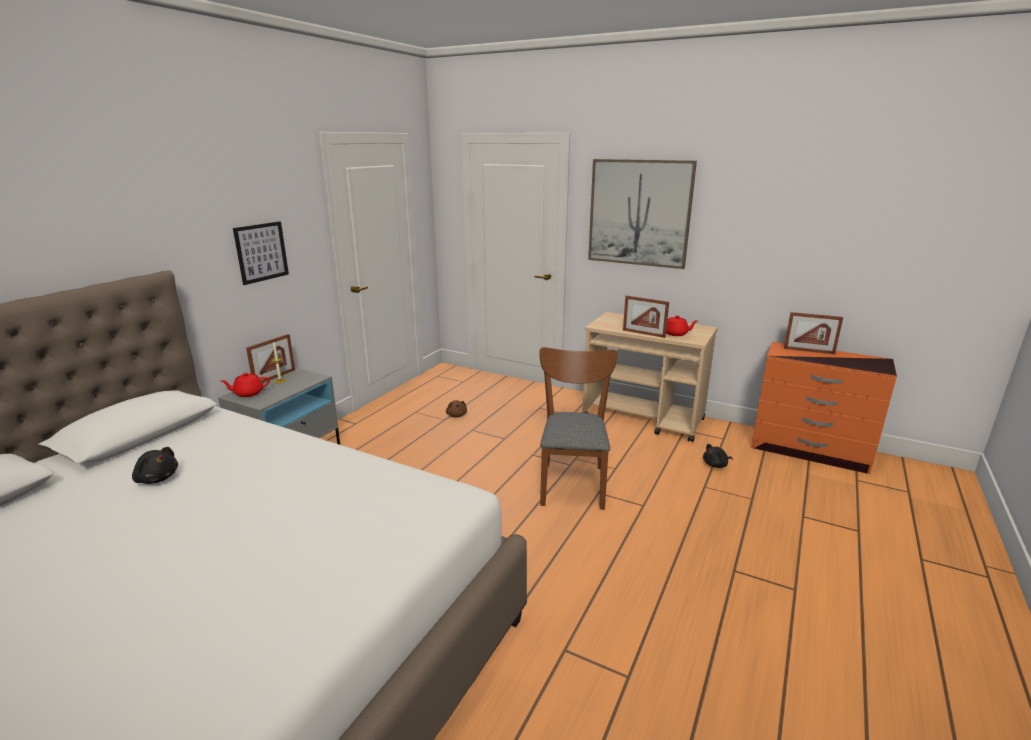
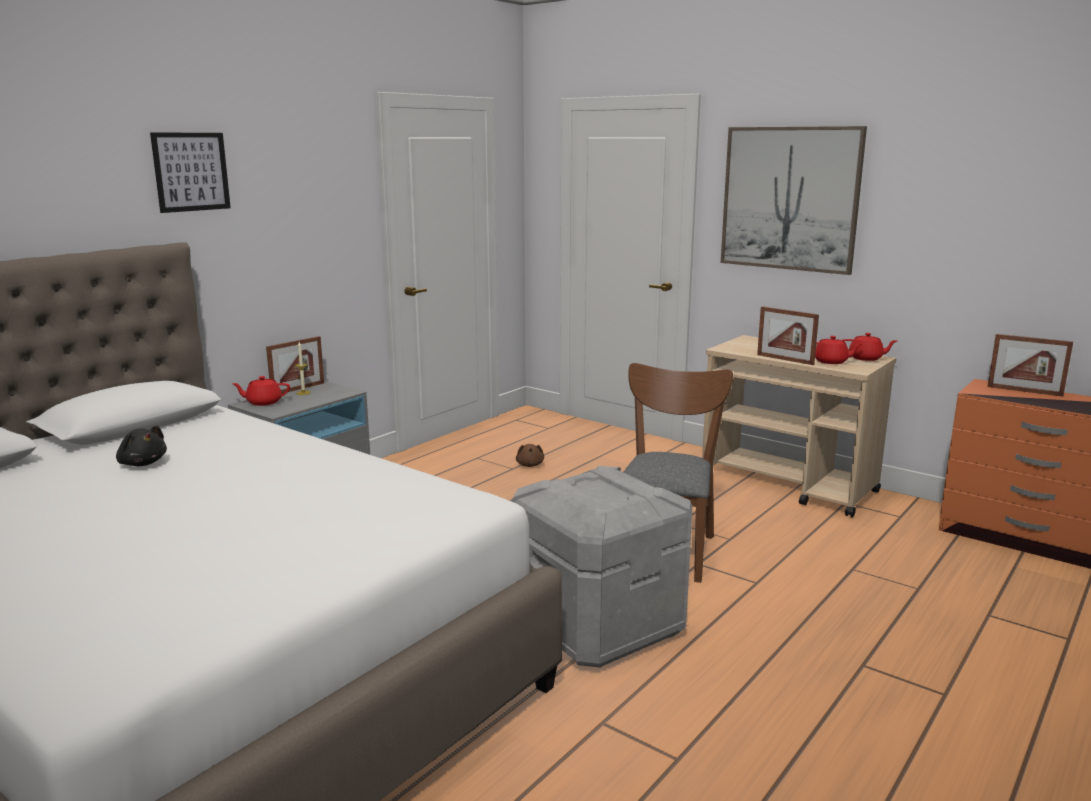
camera: 10 degrees right, 5 degrees down
picture [233,221,289,285] -> picture moved to [150,132,231,213]
black plush toy [703,444,733,468] -> none
none -> grey storage box [511,466,692,668]
none -> red teapot [842,333,897,361]

